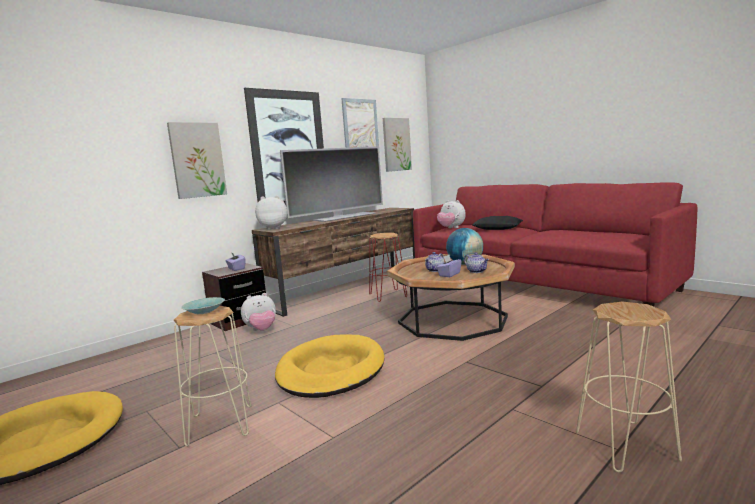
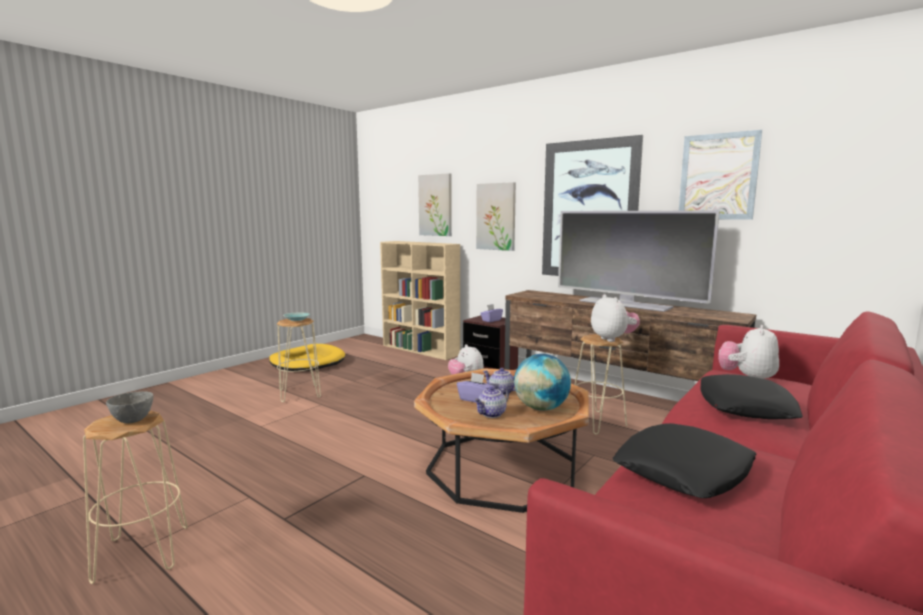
camera: 80 degrees right, 0 degrees up
plush toy [255,195,287,230] -> plush toy moved to [591,294,640,342]
yellow dog bed [275,335,385,398] -> none
red stool [369,233,407,302] -> beige stool [575,334,627,435]
picture [383,118,412,172] -> picture moved to [418,173,452,236]
none -> grey bowl [106,391,153,423]
none -> beige bookcase [380,241,460,360]
none -> black pillow [612,423,757,498]

